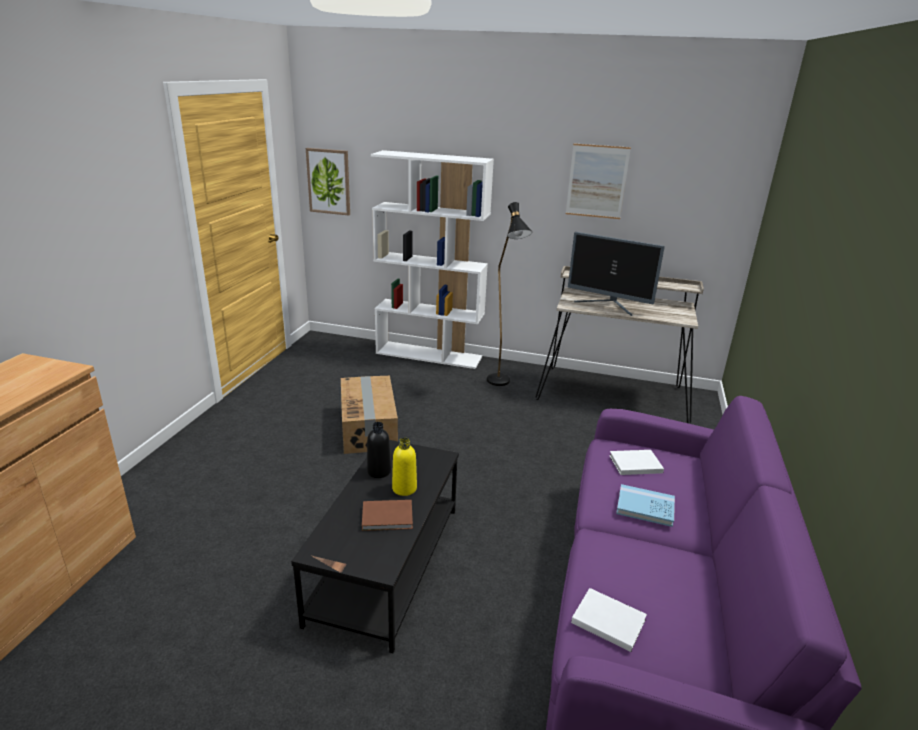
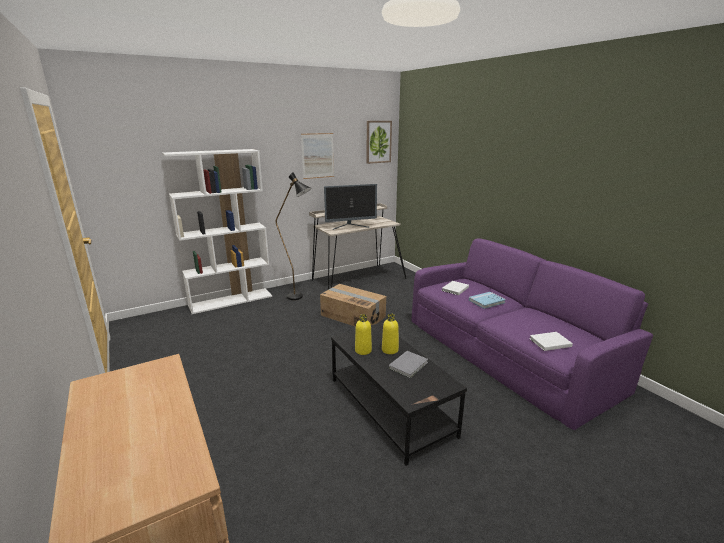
camera: 45 degrees left, 5 degrees down
picture [306,148,350,216] -> picture moved to [367,121,392,164]
cardboard box [341,376,398,454] -> cardboard box moved to [320,284,386,327]
brown book [362,500,413,531] -> grey book [389,351,428,378]
black bottle [367,422,391,478] -> yellow bottle [355,314,372,355]

